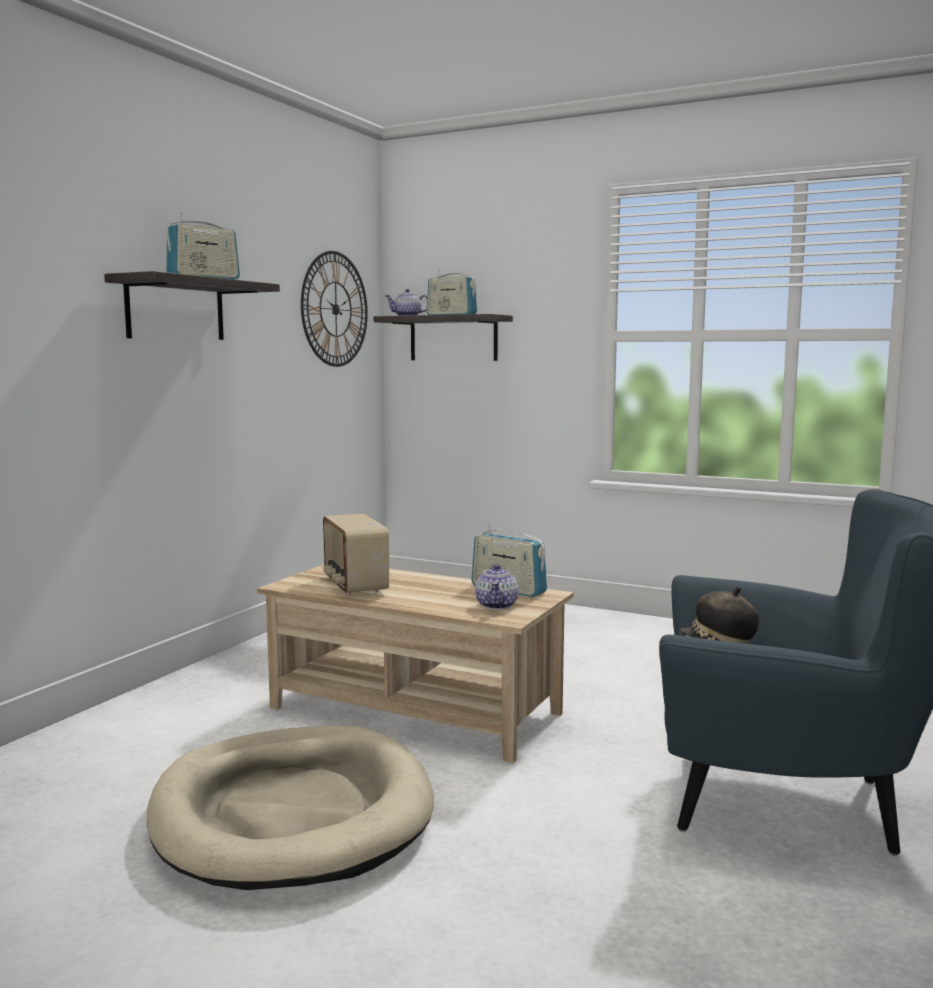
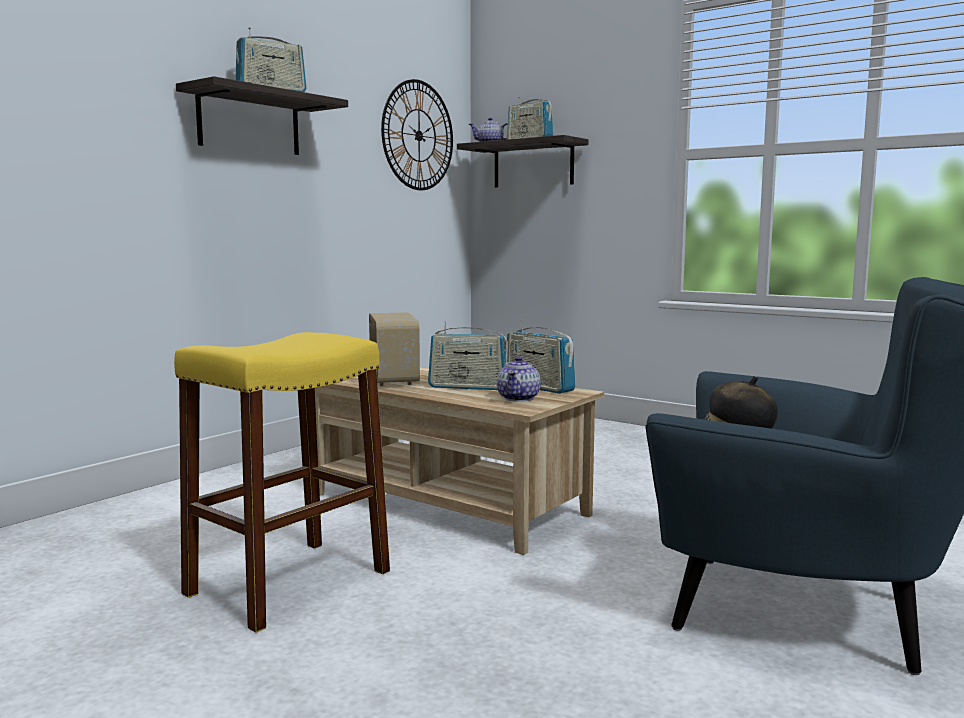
camera: 10 degrees right, 0 degrees up
beige dog bed [147,726,434,890] -> yellow stool [174,332,390,633]
none -> radio [428,321,508,390]

